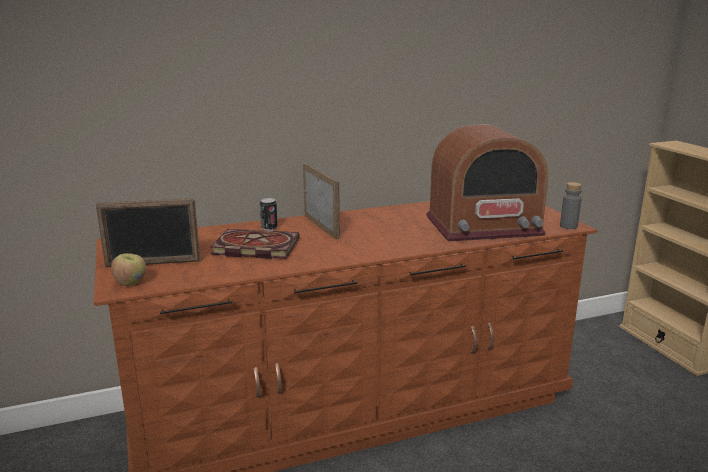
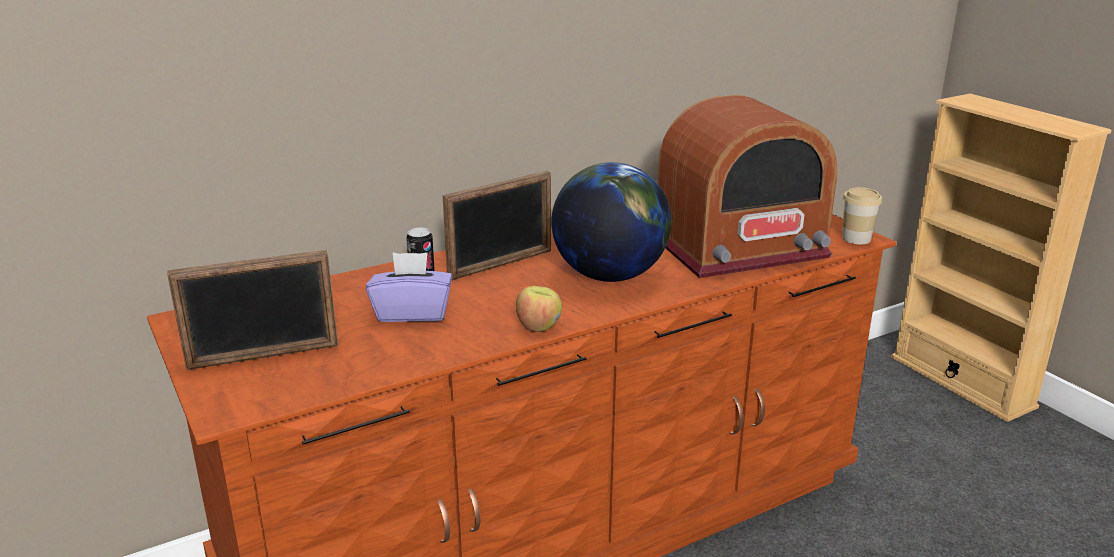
camera: 10 degrees left, 5 degrees up
apple [111,253,146,286] -> apple moved to [516,286,562,332]
book [210,229,299,259] -> purple tissue box [366,252,452,322]
picture frame [303,163,340,239] -> picture frame turned 90 degrees clockwise [443,171,551,280]
grey bottle [560,182,582,229] -> cup [842,187,882,244]
none -> globe [551,162,671,282]

